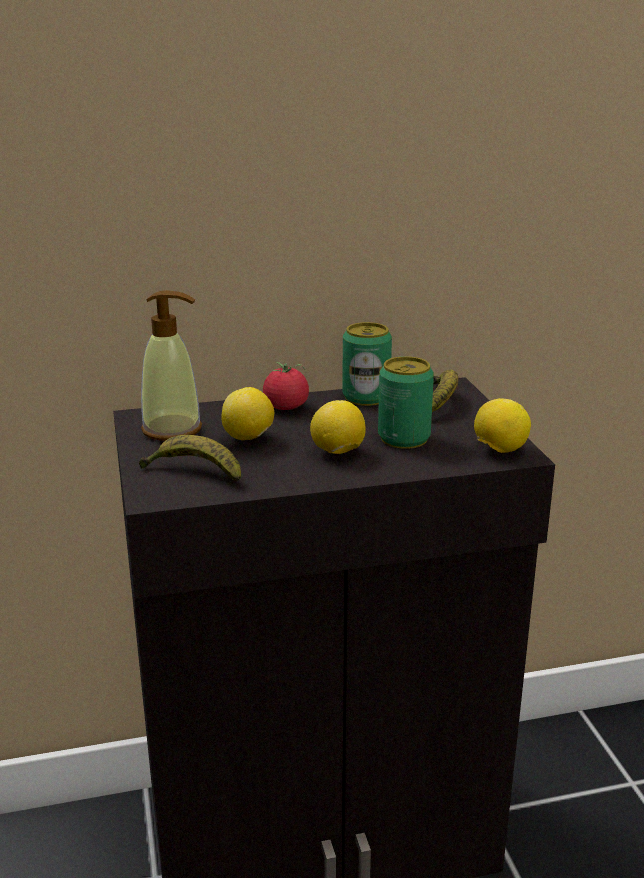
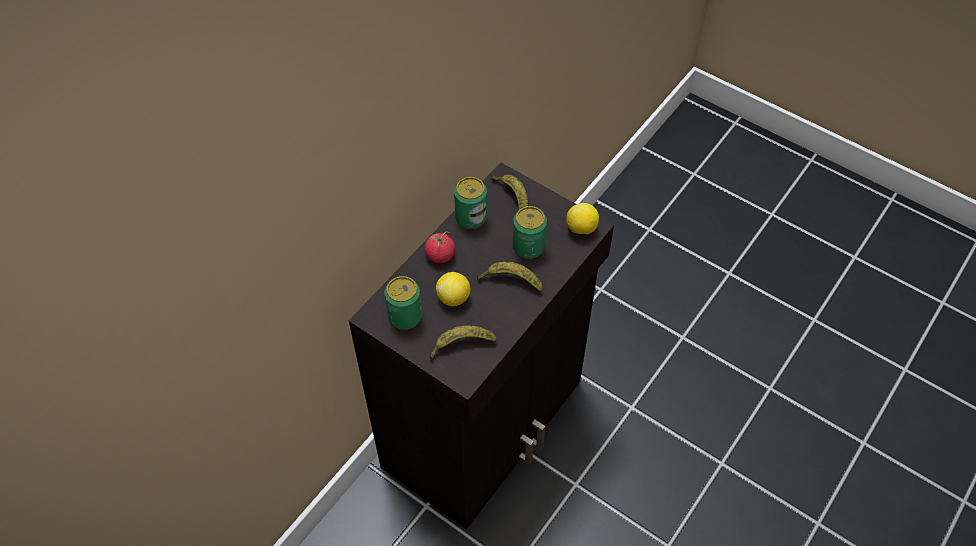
camera: 40 degrees left, 30 degrees up
soap dispenser [141,290,202,441] -> can [385,276,422,330]
lemon [310,400,366,454] -> banana [477,261,543,292]

